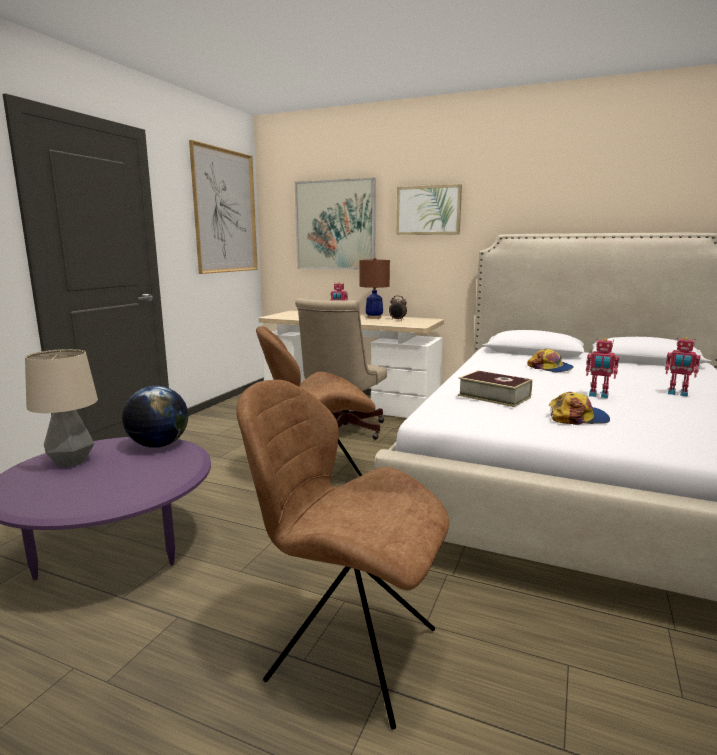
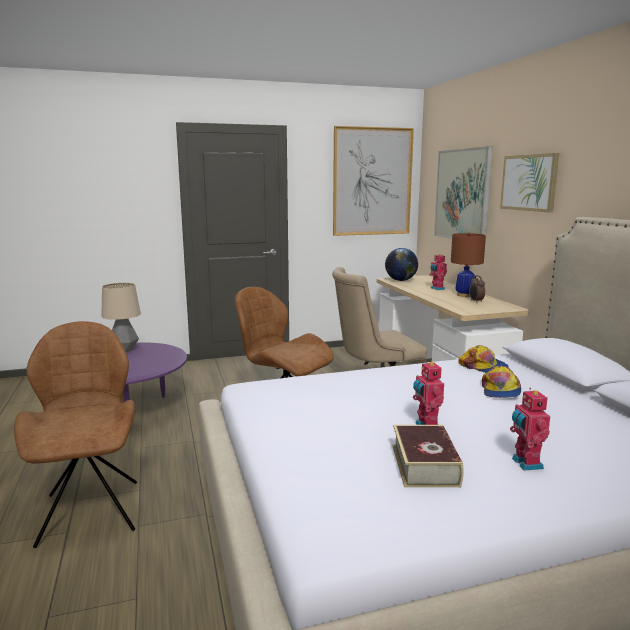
camera: 50 degrees right, 0 degrees up
globe [122,386,188,448] -> globe moved to [385,248,418,281]
book [458,370,532,407] -> book moved to [393,425,464,487]
cap [549,392,610,425] -> cap moved to [458,345,509,373]

